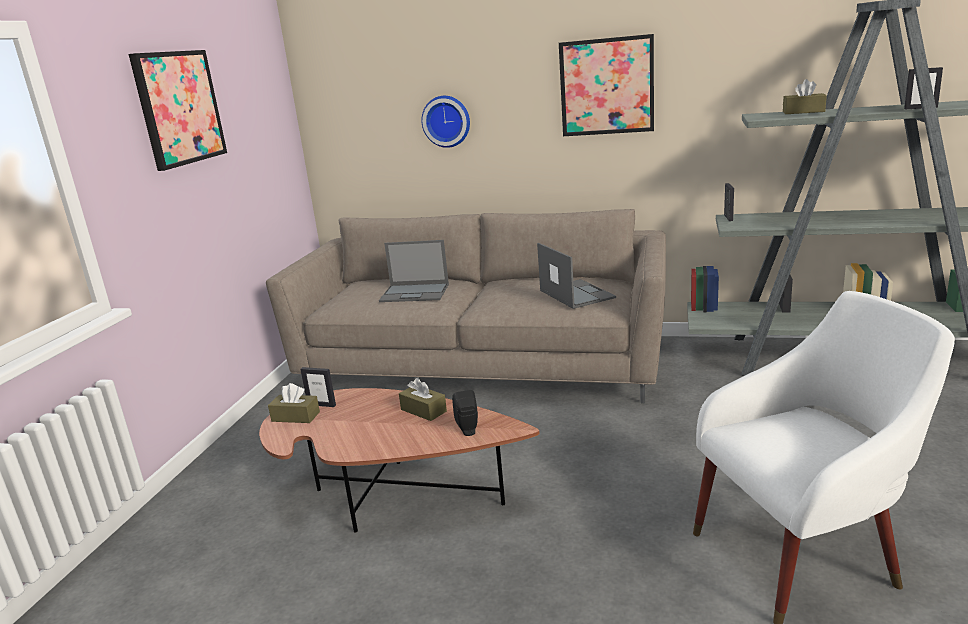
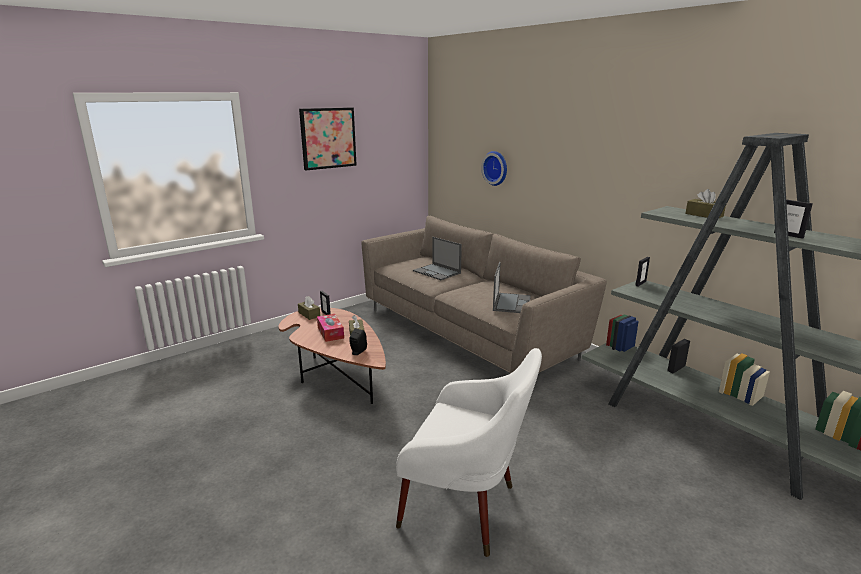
camera: 35 degrees right, 0 degrees up
picture [559,34,654,136] -> none
none -> tissue box [317,314,344,342]

